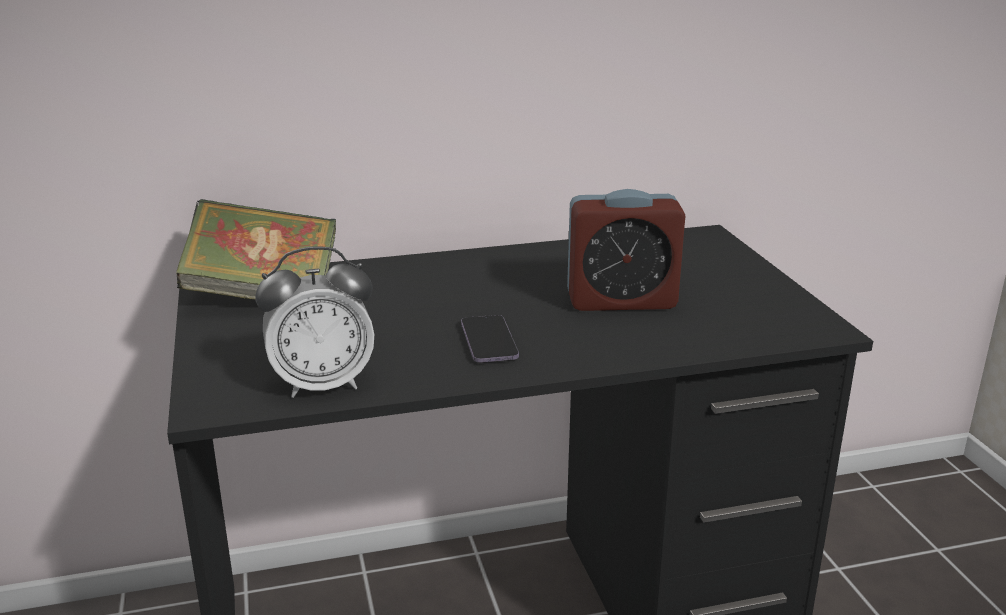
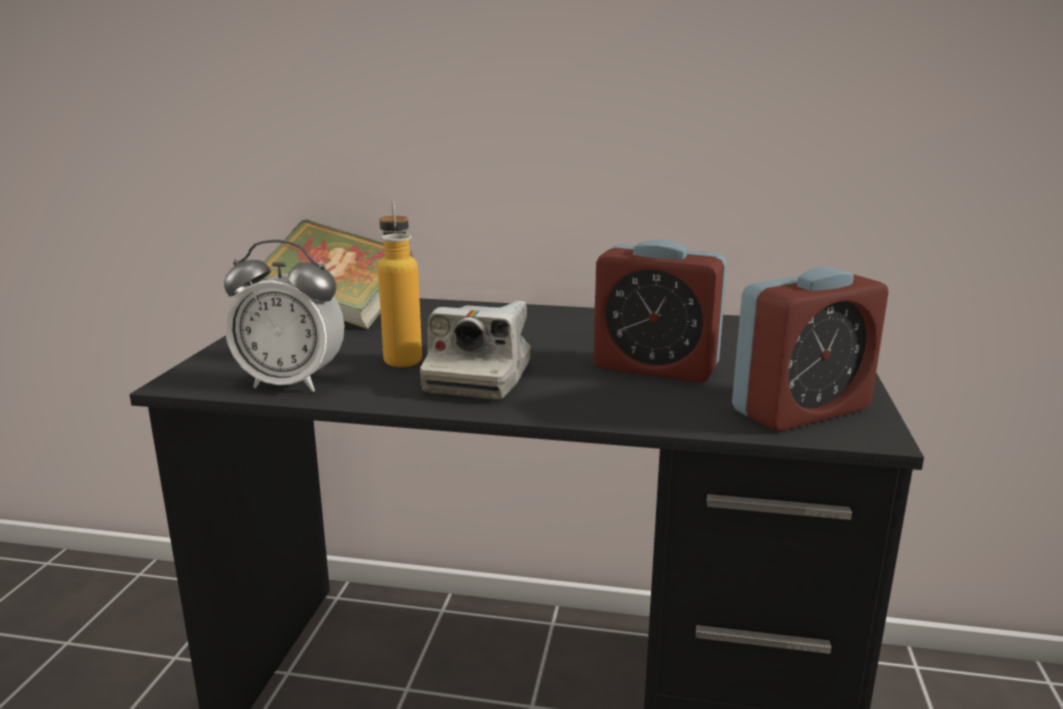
camera: 25 degrees right, 5 degrees down
phone [461,315,519,363] -> camera [420,301,531,399]
none -> bottle [378,200,422,367]
none -> alarm clock [732,267,889,431]

